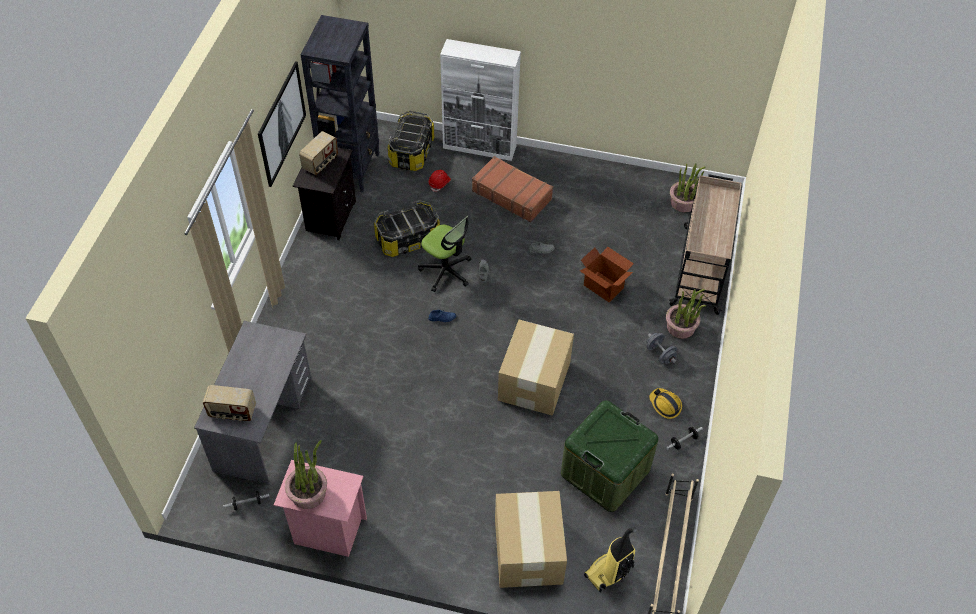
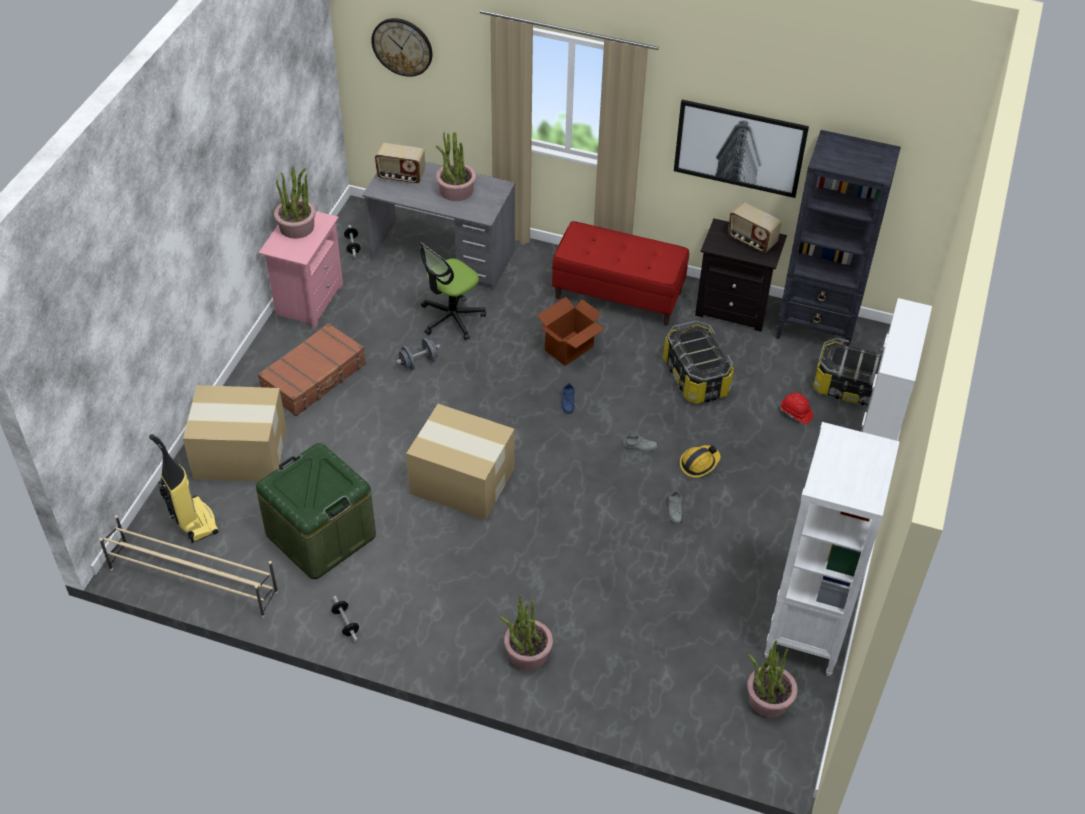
camera: 95 degrees right, 5 degrees down
radio [203,385,256,421] -> radio turned 90 degrees counterclockwise [375,143,425,183]
office chair [418,215,471,292] -> office chair moved to [420,242,486,340]
brown suitcase [472,156,553,223] -> brown suitcase moved to [258,323,366,416]
cardboard box [580,247,634,302] -> cardboard box moved to [537,297,605,366]
grey dumbbell [647,333,677,364] -> grey dumbbell moved to [396,338,441,371]
hard hat [650,388,682,419] -> hard hat moved to [680,445,721,478]
beige cart [669,174,742,315] -> none
none -> wall clock [371,18,432,77]
none -> potted plant [436,132,476,201]
none -> red bench [552,221,689,326]
none -> white bookcase [764,422,899,676]

